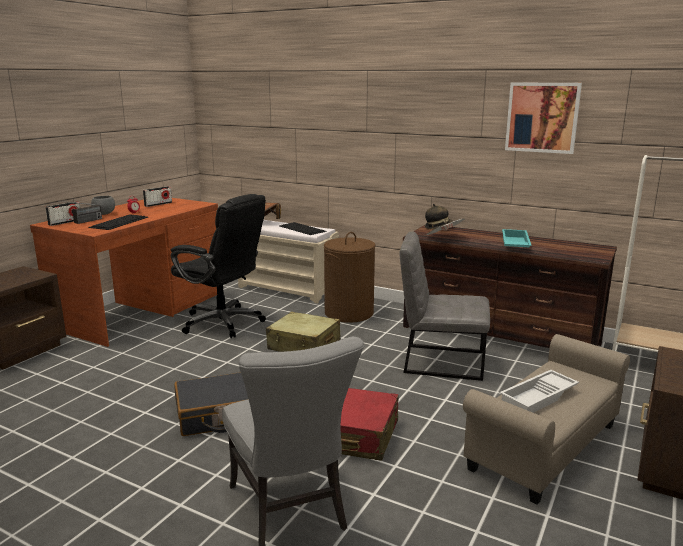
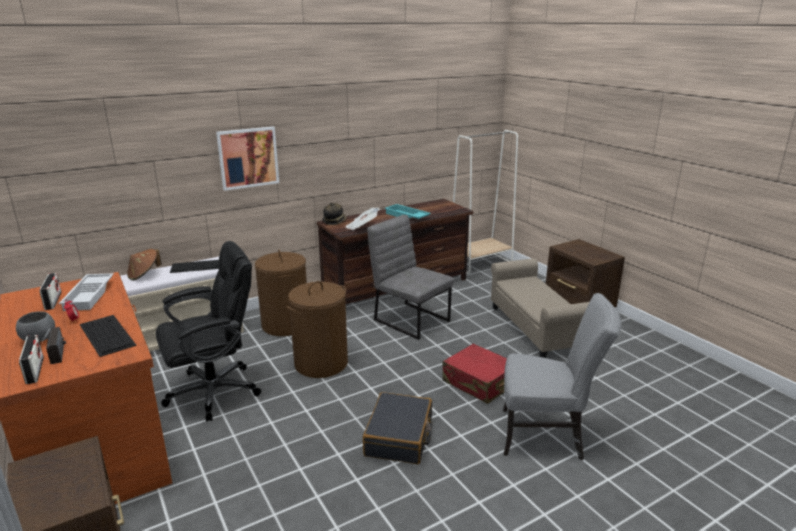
camera: 60 degrees left, 5 degrees up
beige suitcase [266,312,341,352] -> brown laundry basket [286,281,348,378]
grey chair [399,232,490,381] -> grey chair turned 90 degrees clockwise [367,215,454,340]
white tray [500,370,579,413] -> white tray moved to [59,273,114,311]
picture [505,83,582,154] -> picture moved to [216,127,279,191]

